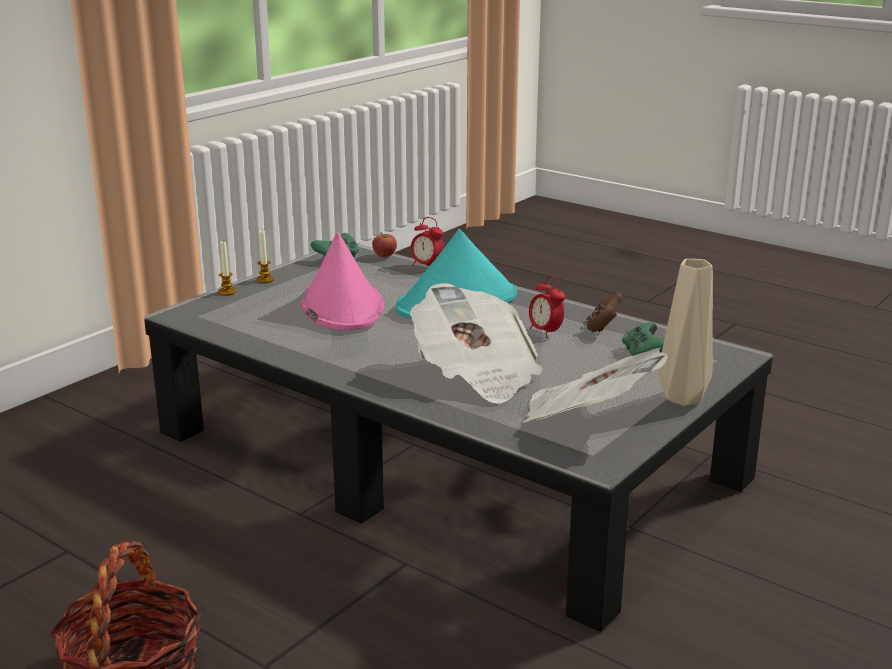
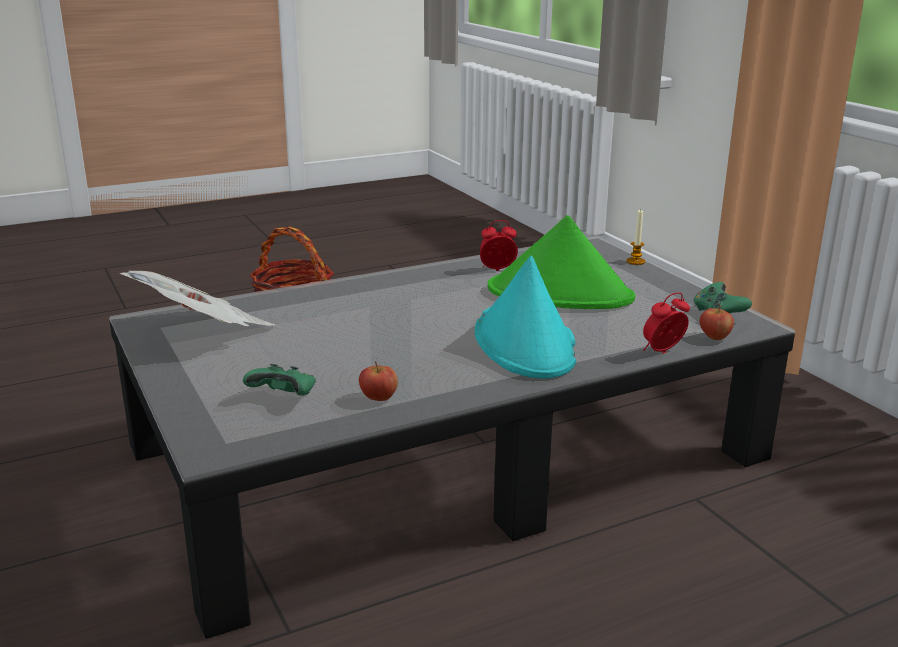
camera: 115 degrees right, 0 degrees up
candle [256,230,274,283] -> none
pink hat [301,232,384,331] -> green hat [488,215,635,309]
newspaper [410,283,543,404] -> none
alarm clock [529,276,565,338] -> alarm clock moved to [480,220,518,271]
brown game controller [587,293,623,332] -> apple [359,361,398,401]
beige vase [658,259,713,406] -> none

